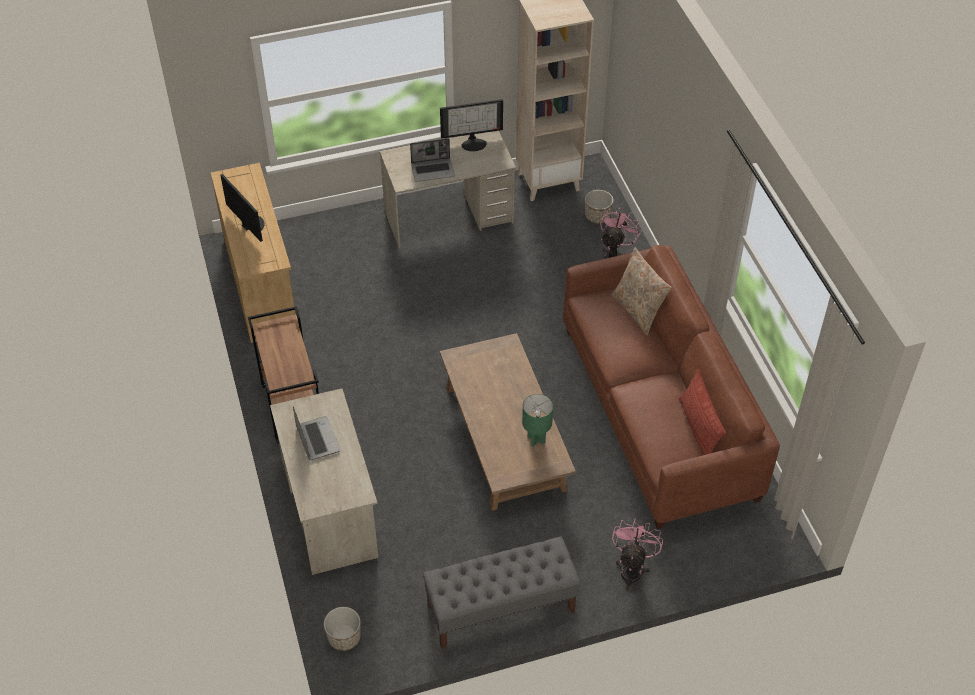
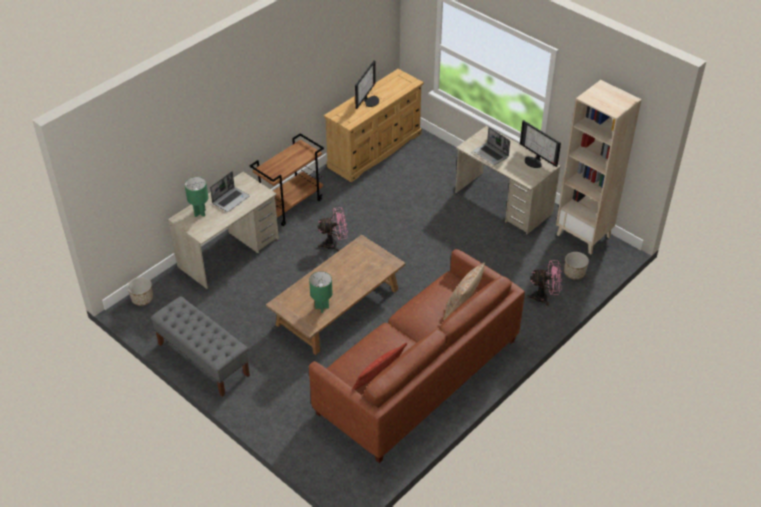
camera: 60 degrees right, 5 degrees down
pink fan [612,519,663,591] -> pink fan moved to [318,207,348,252]
none -> green table lamp [185,177,208,217]

